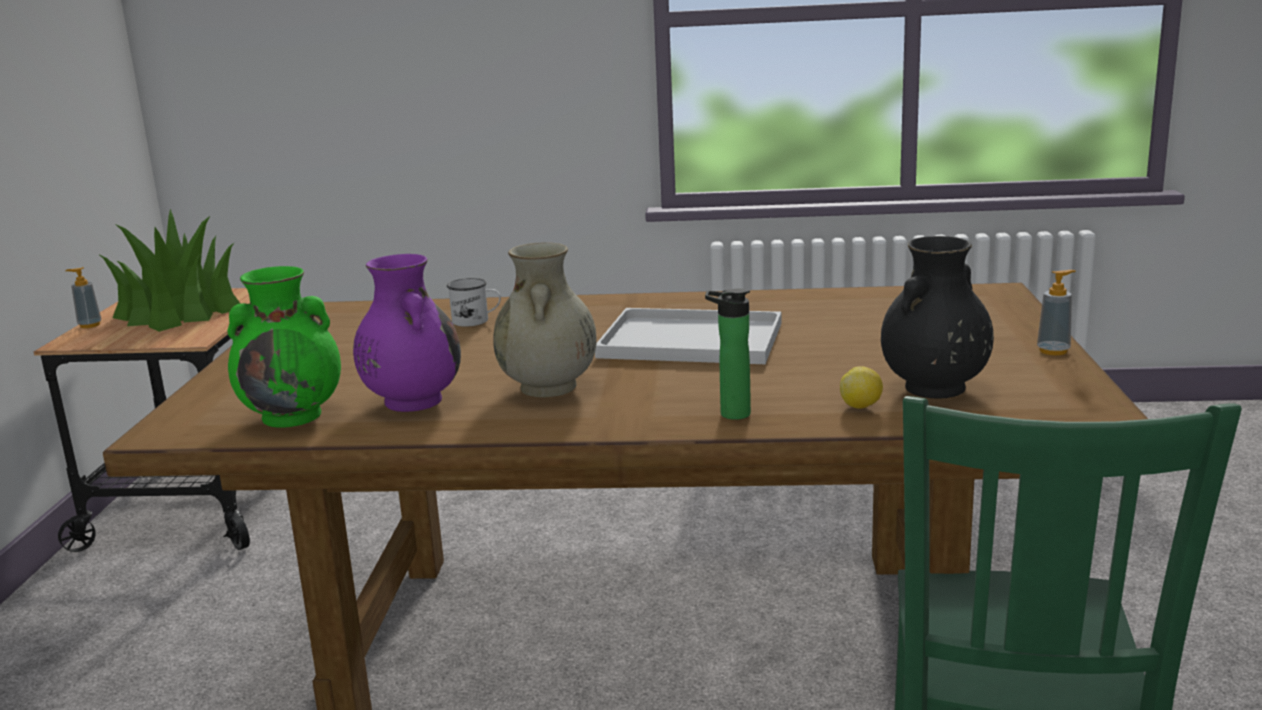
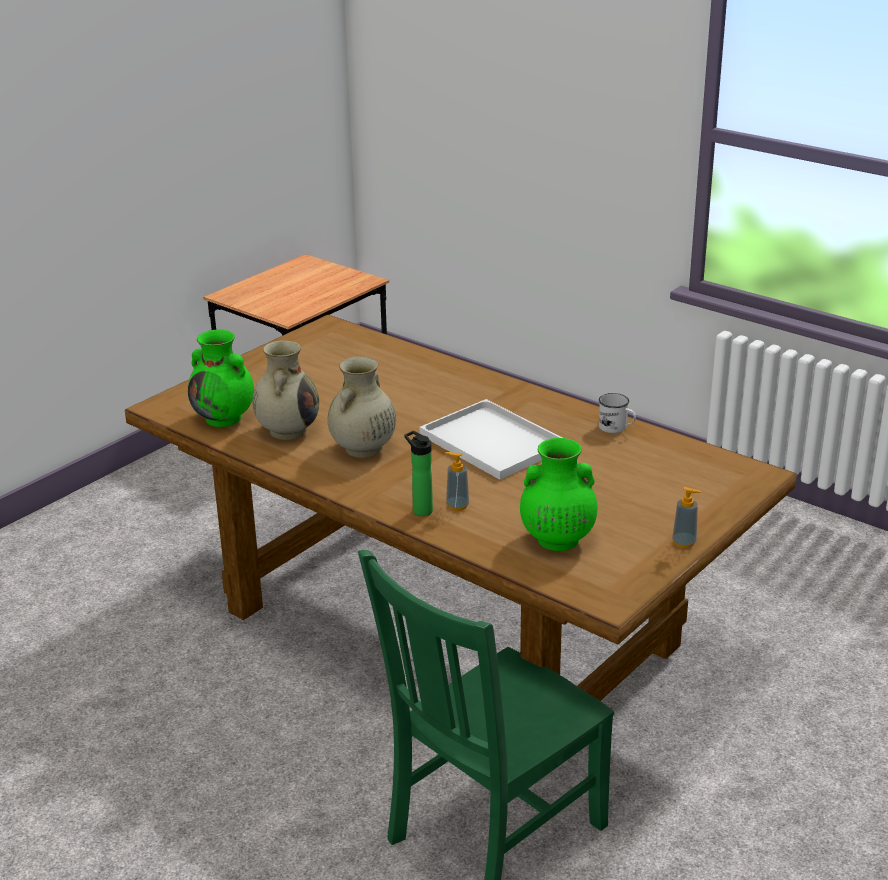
camera: 35 degrees right, 10 degrees up
soap dispenser [65,267,102,328] -> soap dispenser moved to [445,452,469,511]
potted plant [100,209,241,332] -> none
purple vase [353,254,461,412] -> beige vase [253,340,319,440]
white mug [447,278,501,327] -> white mug moved to [599,393,636,433]
lemon [840,366,883,409] -> none
black vase [881,236,994,398] -> green vase [520,438,598,551]

